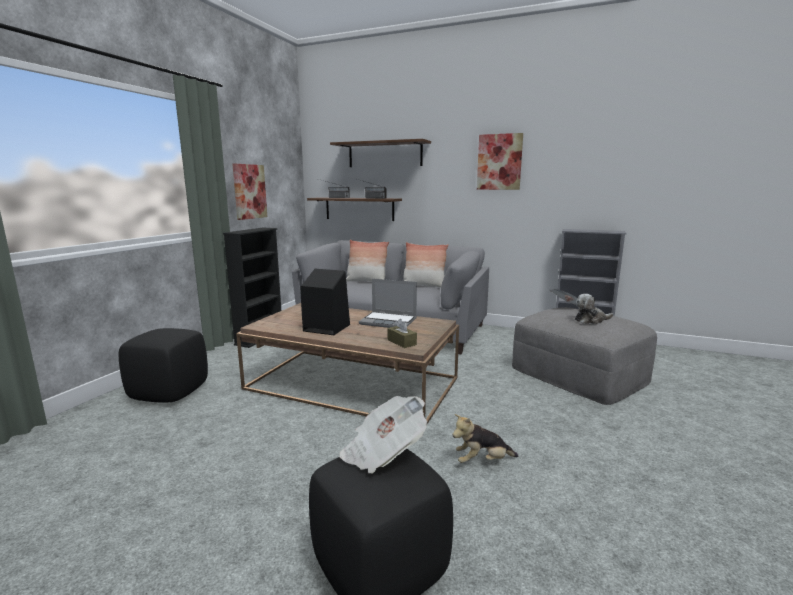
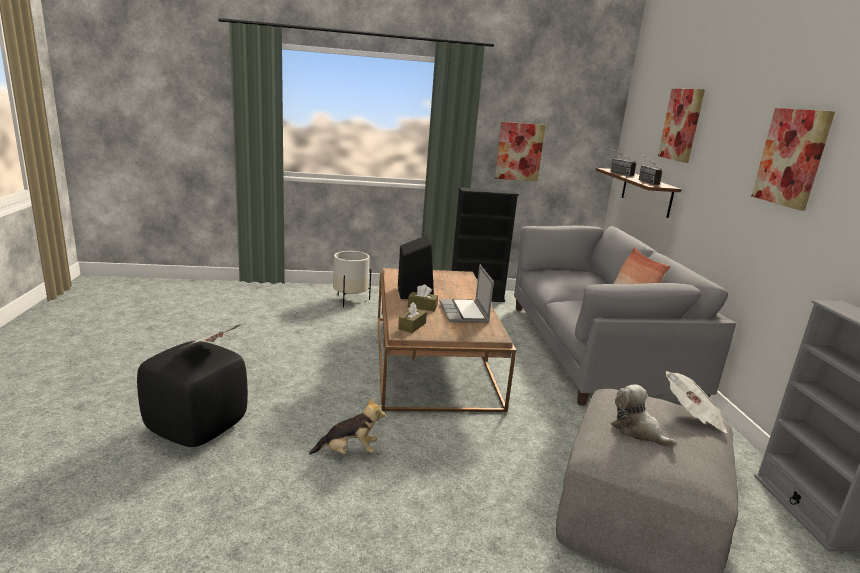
camera: 60 degrees right, 5 degrees up
black ottoman [119,328,208,403] -> white planter [333,251,371,307]
brown shelf [330,139,431,167] -> picture [658,89,705,163]
pillow [346,239,389,282] -> none
plush toy [452,414,518,463] -> plush toy turned 120 degrees clockwise [309,397,385,455]
none -> brown tissue box [408,284,438,311]

